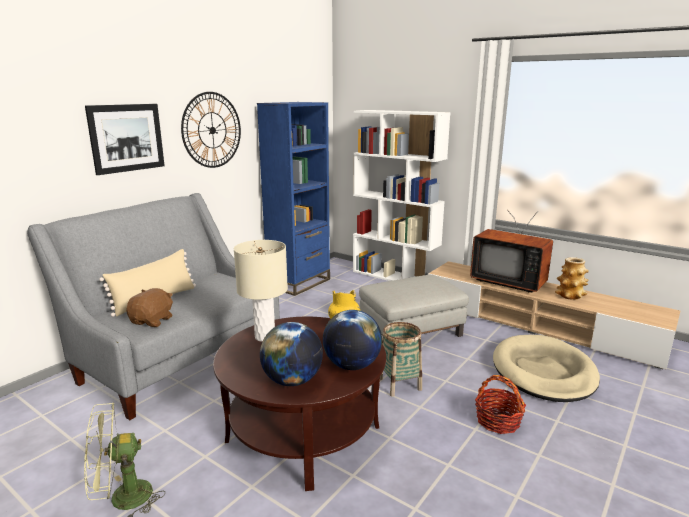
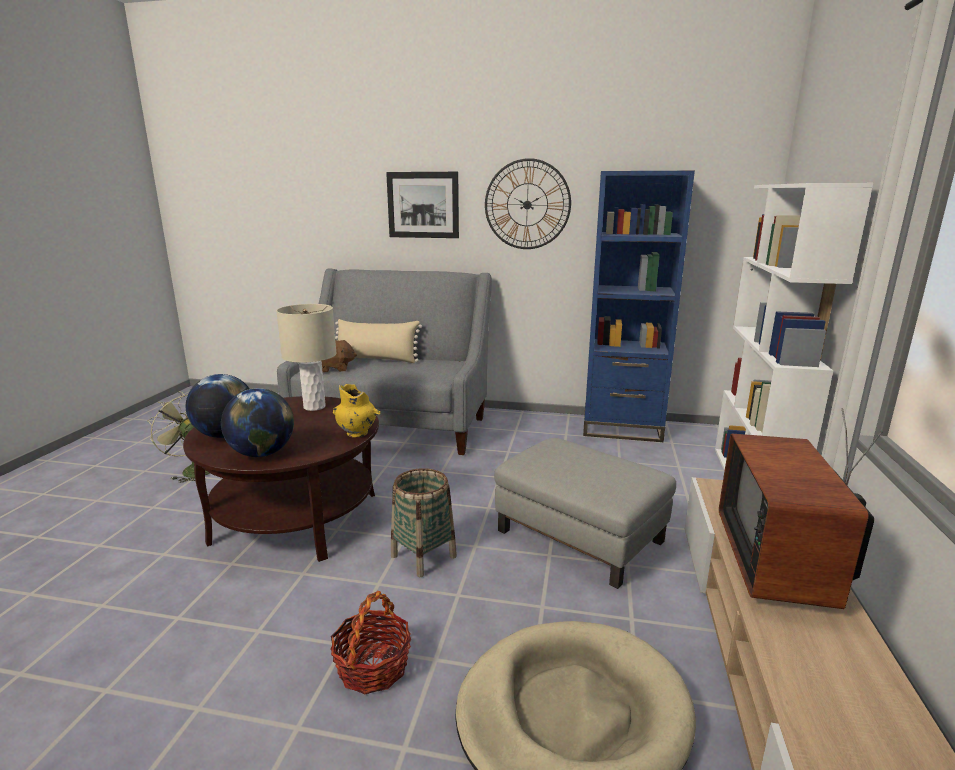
camera: 65 degrees right, 0 degrees up
vase [555,257,589,300] -> none

